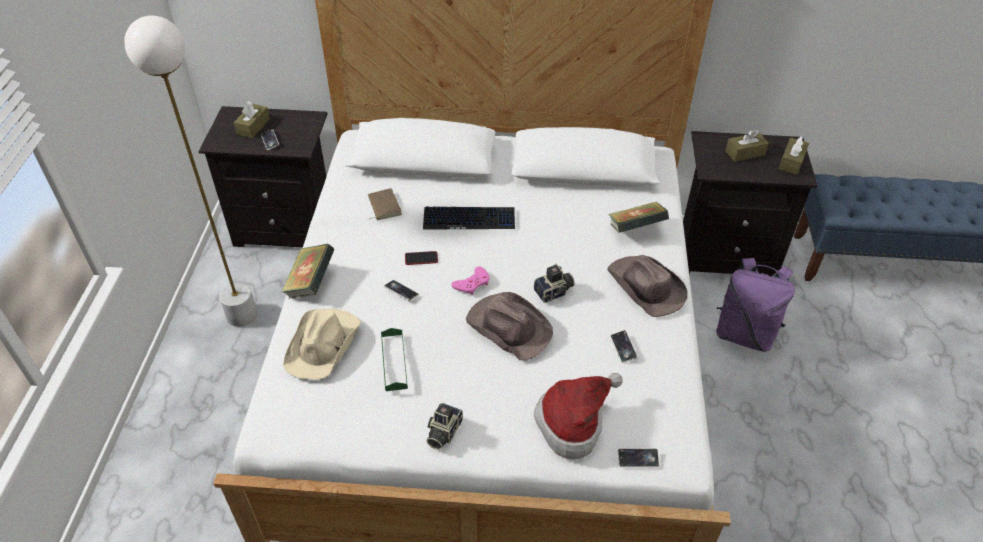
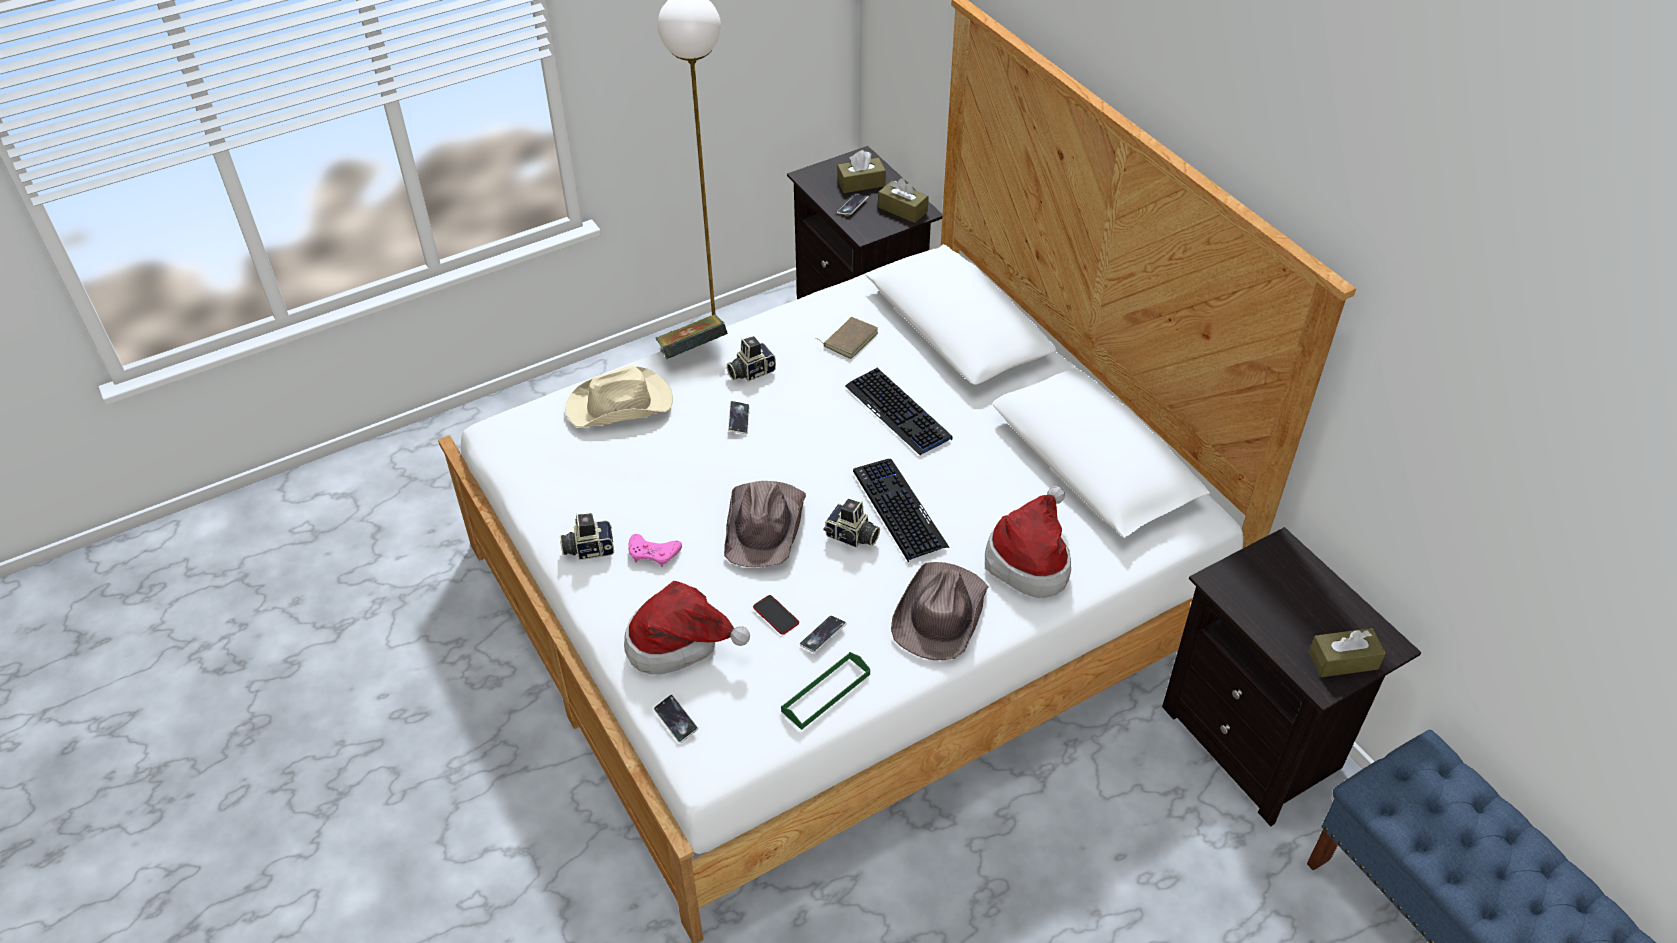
camera: 55 degrees right, 0 degrees up
green tray [381,328,408,391] -> green tray moved to [781,652,870,730]
phone [405,251,438,265] -> phone moved to [753,595,799,635]
pink game controller [451,266,489,295] -> pink game controller moved to [628,534,682,567]
book [609,202,669,233] -> hat [985,486,1071,598]
purple backpack [716,258,795,352] -> none
brown tissue box [725,129,769,162] -> brown tissue box moved to [878,178,929,223]
none -> camera [727,336,776,382]
none -> keyboard [853,459,950,562]

